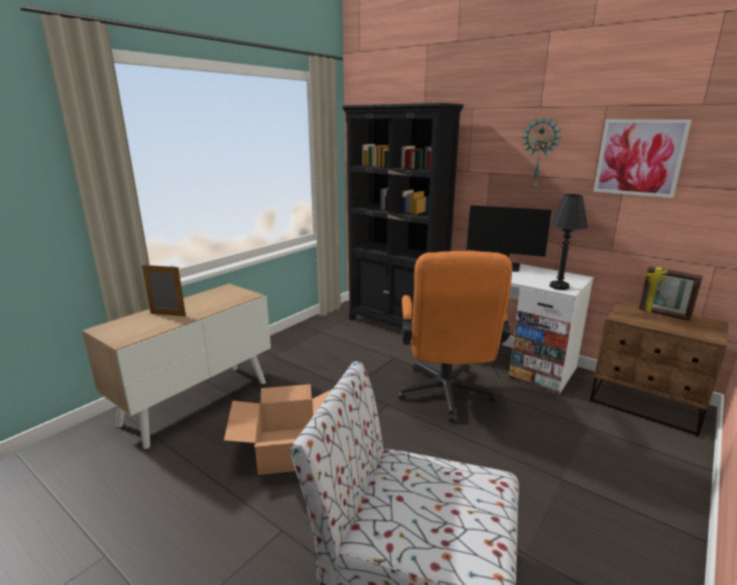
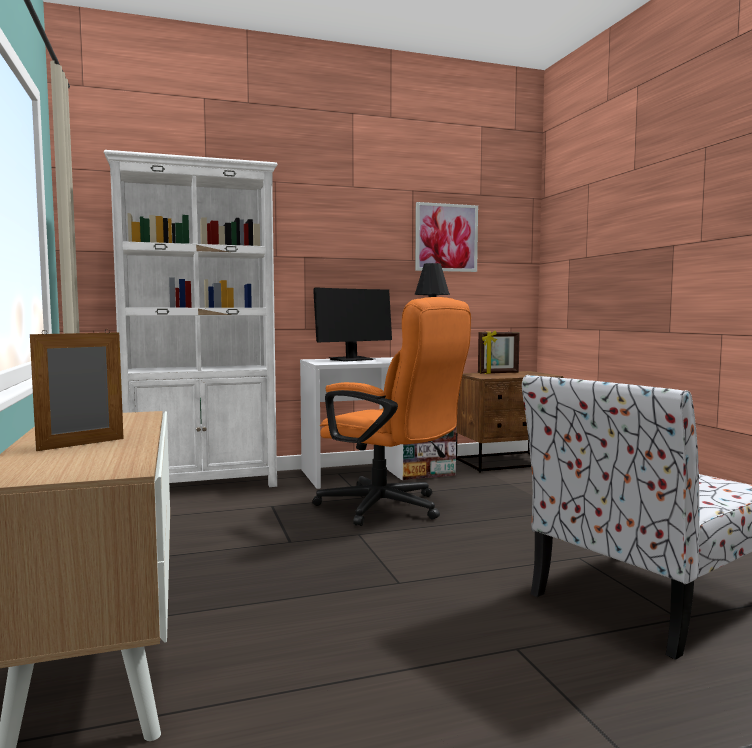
camera: 55 degrees left, 15 degrees down
cardboard box [224,384,332,475] -> none
black bookcase [342,103,464,328] -> white bookcase [104,150,277,487]
wall clock [522,116,561,190] -> none

